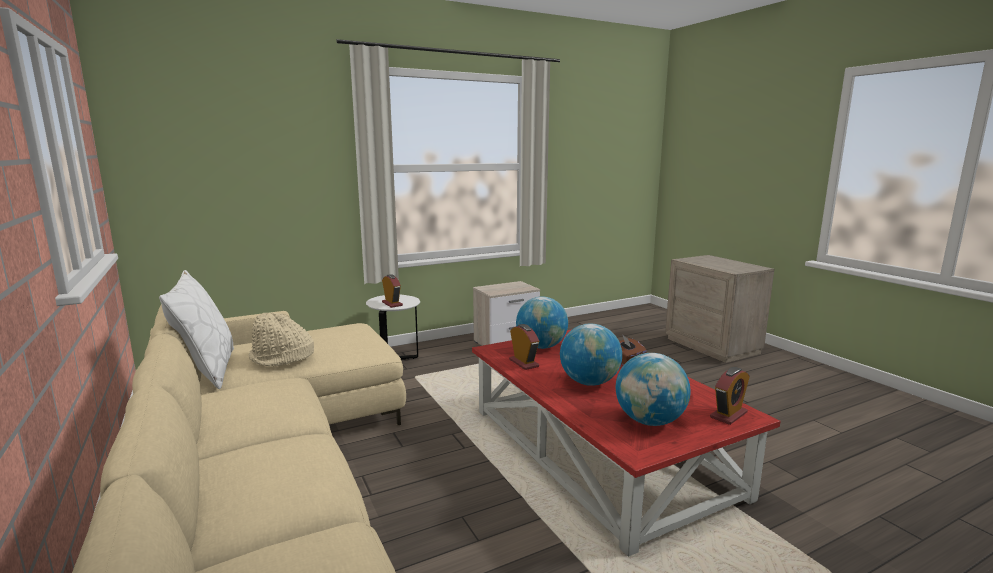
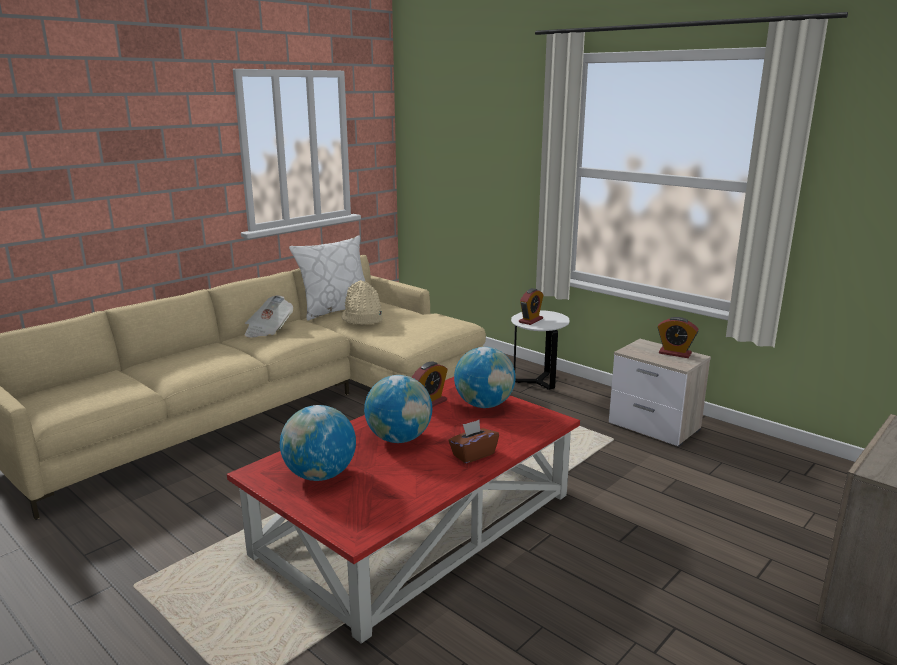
camera: 70 degrees right, 5 degrees up
alarm clock [710,367,749,425] -> alarm clock moved to [657,317,699,358]
none -> newspaper [245,295,293,338]

